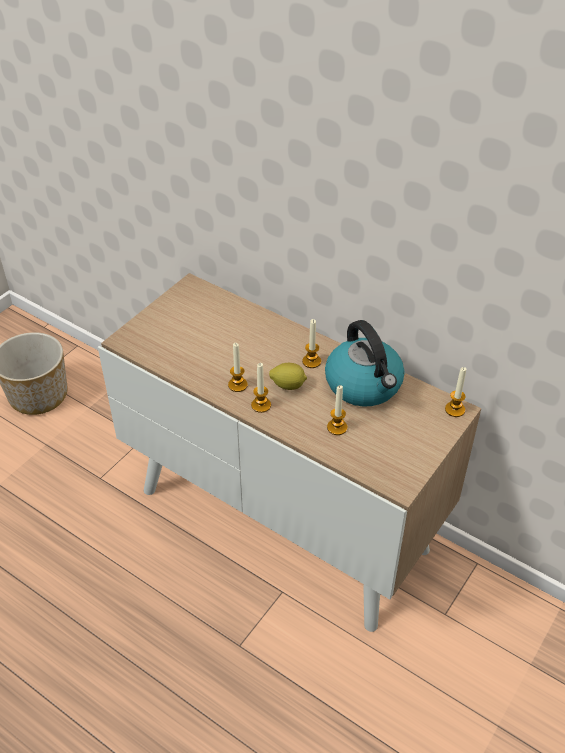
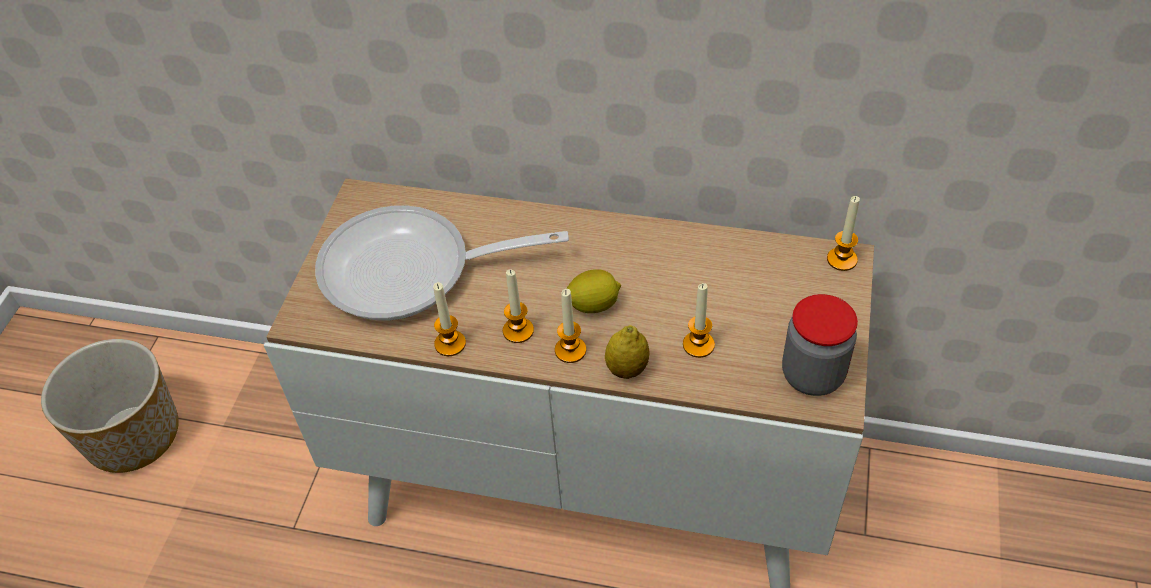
camera: 20 degrees left, 5 degrees up
candle [302,319,321,368] -> candle moved to [433,282,466,356]
kettle [325,320,405,406] -> none
none -> frying pan [315,205,569,320]
none -> lemon [605,325,650,379]
none -> jar [782,294,858,396]

